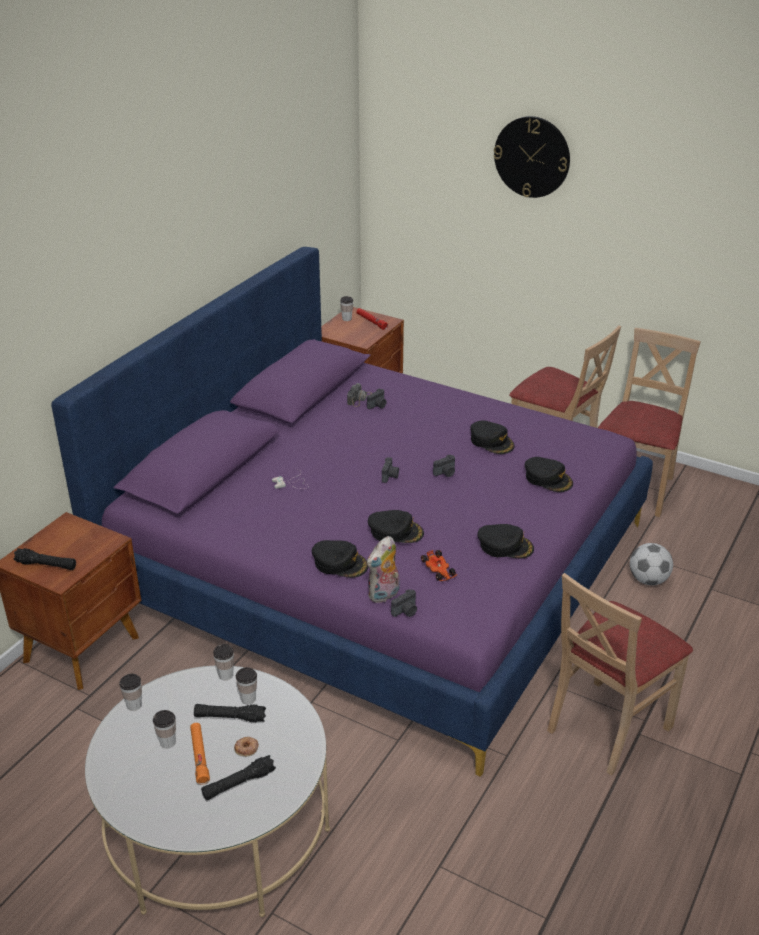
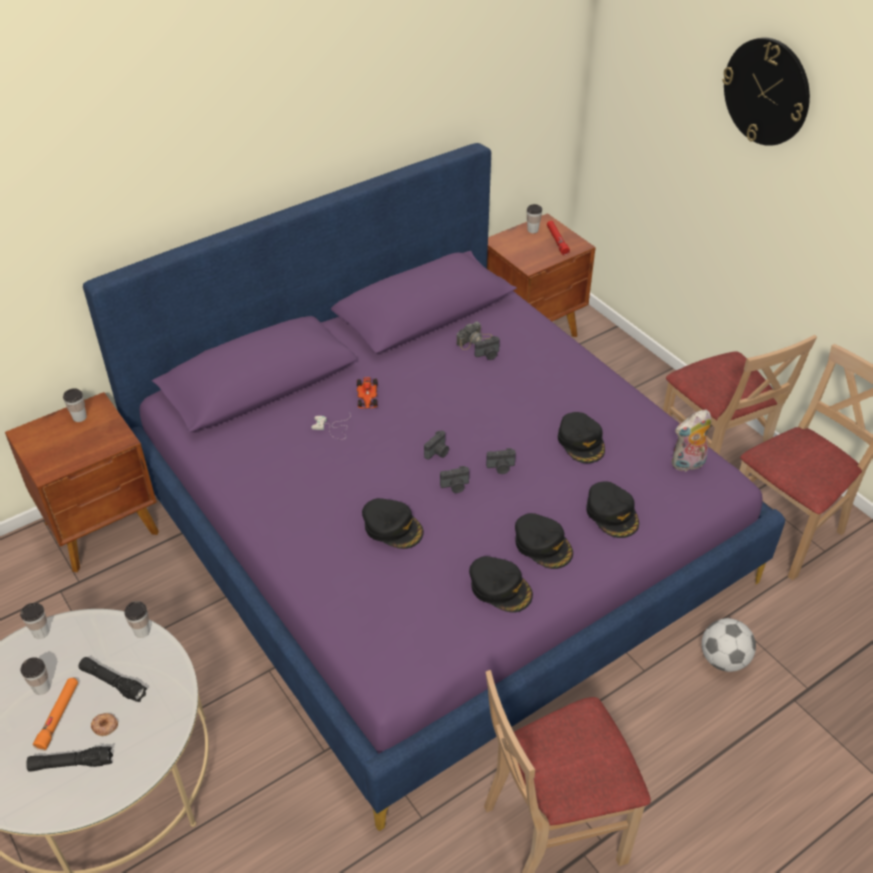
camera: 25 degrees right, 10 degrees up
black flashlight [14,548,76,570] -> none
cup [236,667,257,704] -> cup moved to [63,388,87,422]
black cap [312,540,368,578] -> black cap moved to [515,513,573,569]
plush toy [367,536,400,603] -> plush toy moved to [672,409,712,472]
camera [391,589,417,617] -> camera moved to [440,466,469,493]
toy car [421,550,457,581] -> toy car moved to [357,377,378,409]

